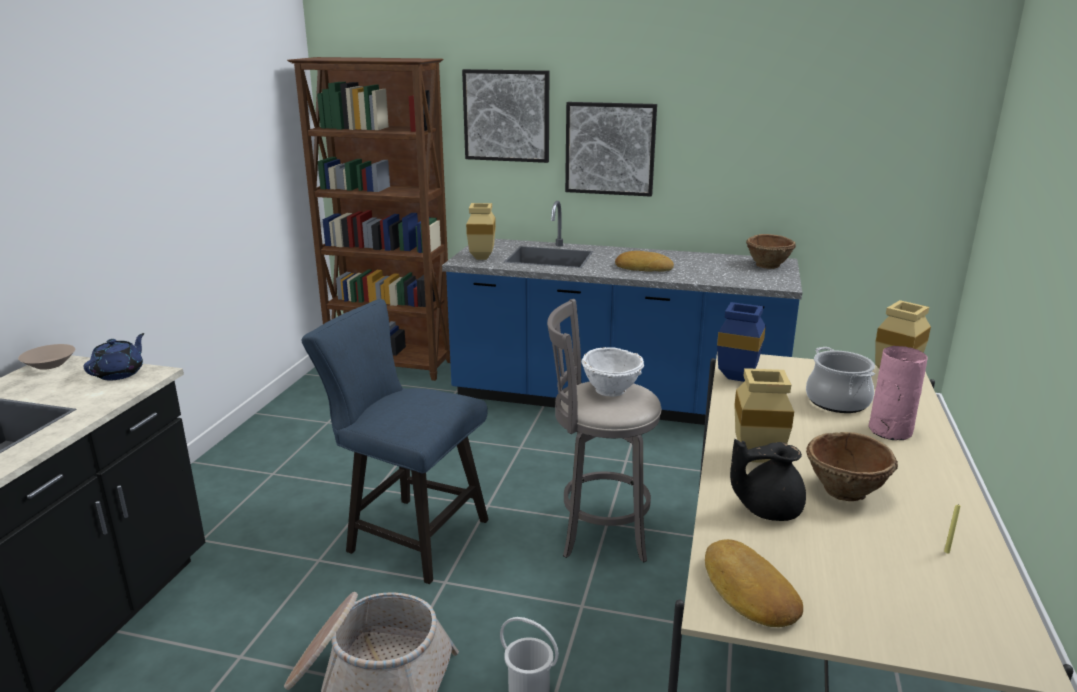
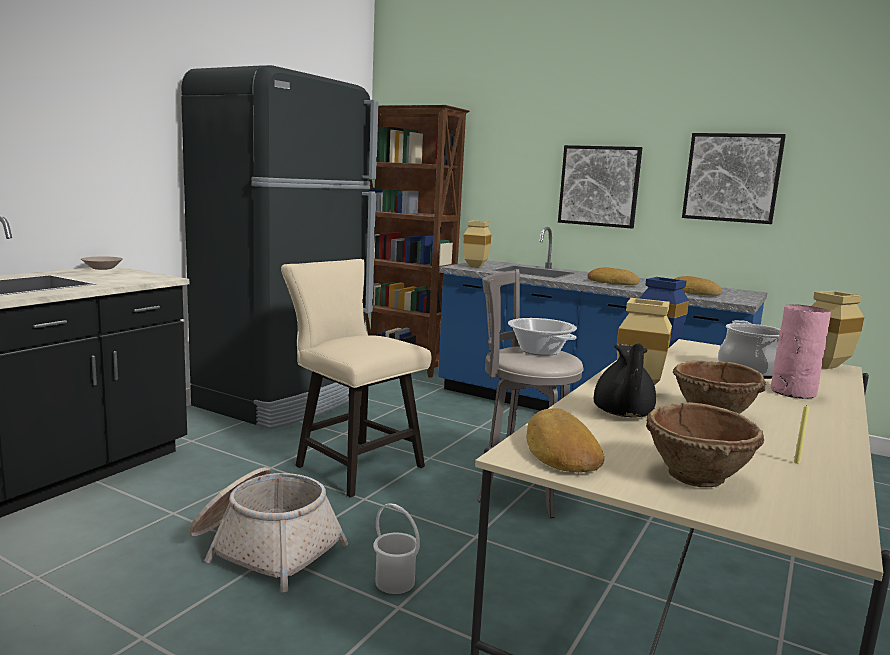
camera: 15 degrees right, 10 degrees down
blue teapot [84,333,145,380] -> none
blue chair [302,299,489,584] -> beige chair [281,259,431,498]
picture [462,69,549,163] -> picture moved to [682,133,786,224]
white bowl [581,347,644,397] -> cooking pot [508,318,577,356]
black teapot [730,439,806,521] -> black teapot turned 90 degrees counterclockwise [594,343,656,417]
brown bowl [746,234,796,269] -> brown bowl moved to [646,402,764,487]
none -> black fridge [181,65,378,429]
none -> bread [675,276,722,296]

